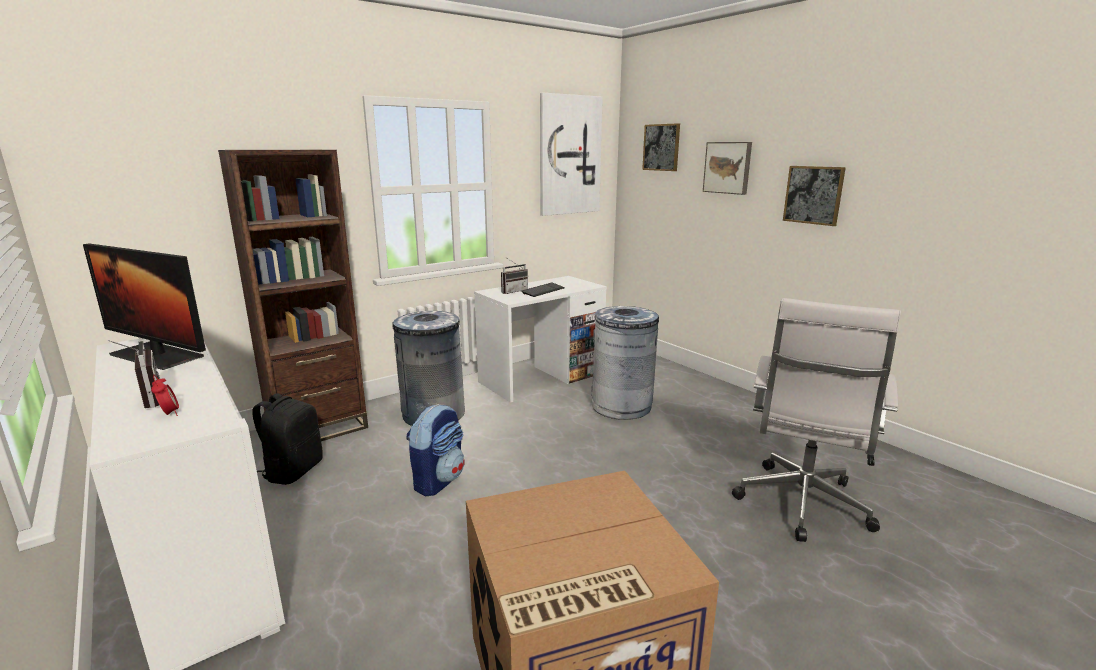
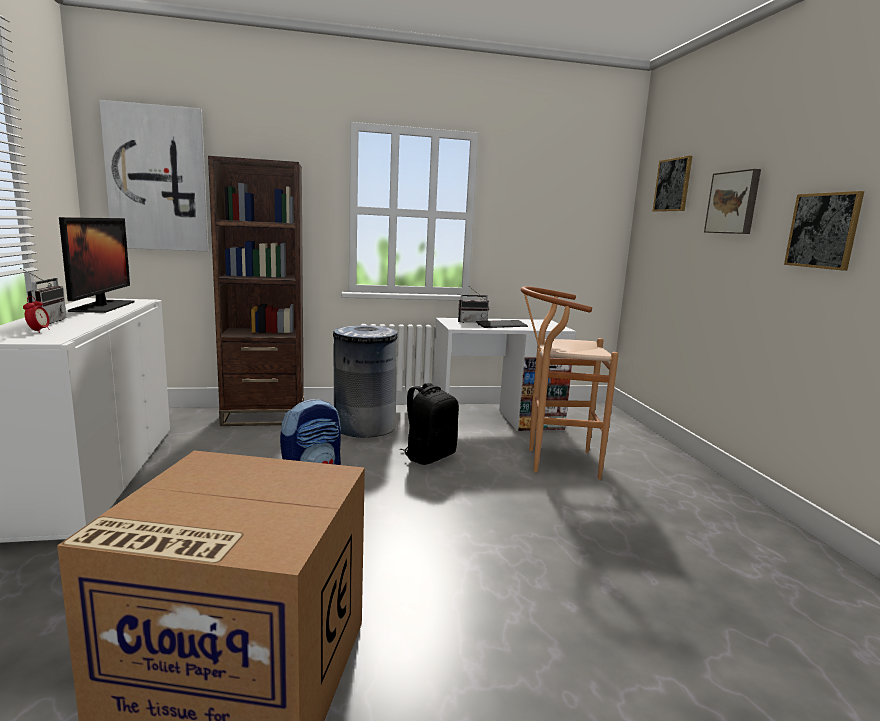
camera: 25 degrees right, 5 degrees down
monitor [83,243,206,370] -> monitor turned 150 degrees counterclockwise [59,217,135,313]
black backpack [252,394,323,485] -> black backpack moved to [399,383,459,465]
picture [540,93,603,216] -> picture moved to [99,100,208,251]
grey trash can [591,306,659,420] -> brown stool [521,286,619,480]
white office chair [732,298,901,542] -> none

